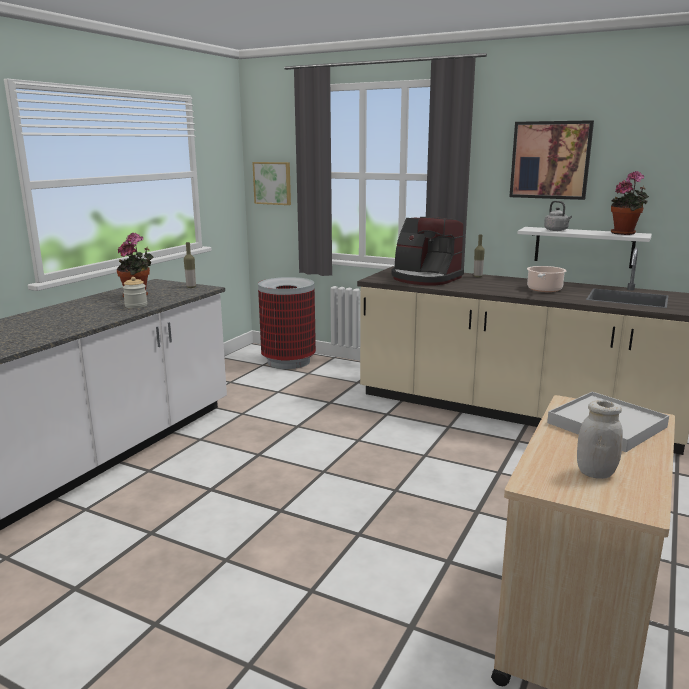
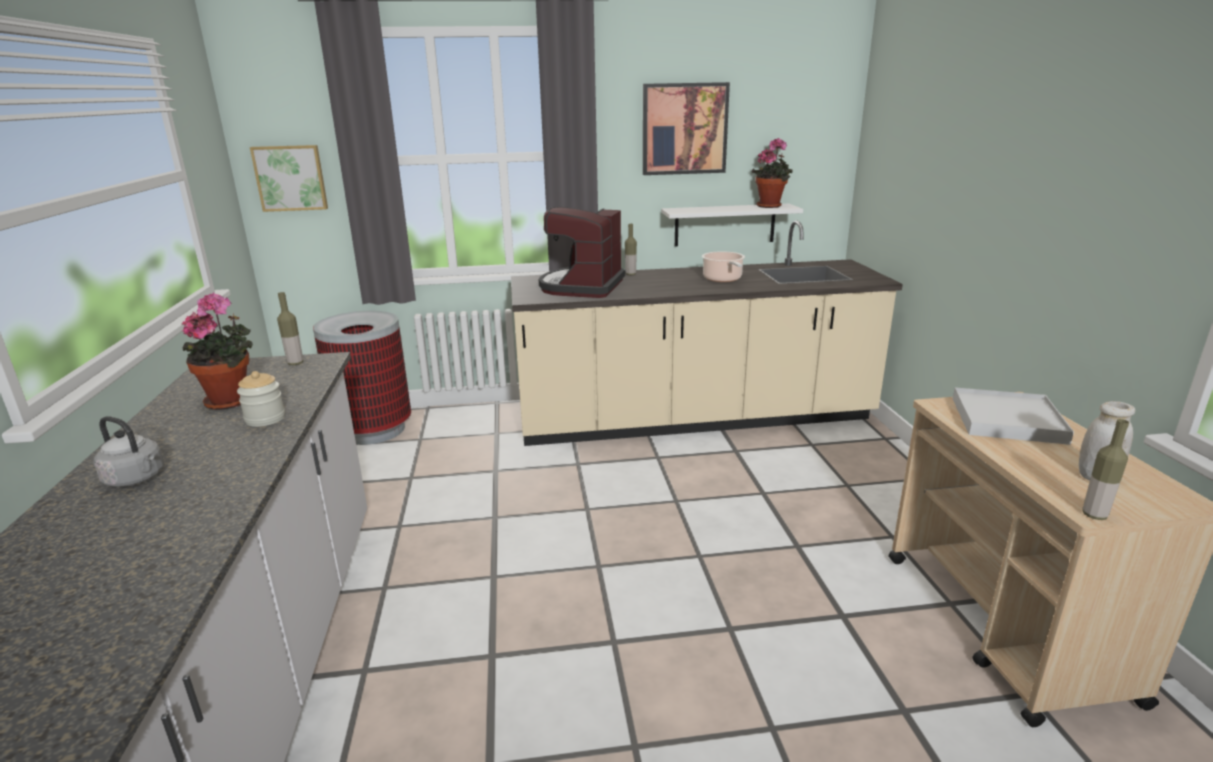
camera: 35 degrees left, 5 degrees up
coffee machine [391,217,464,285] -> coffee machine turned 105 degrees clockwise [539,207,625,298]
grey kettle [544,201,572,231] -> grey kettle moved to [94,416,164,487]
none -> bottle [1082,419,1129,520]

